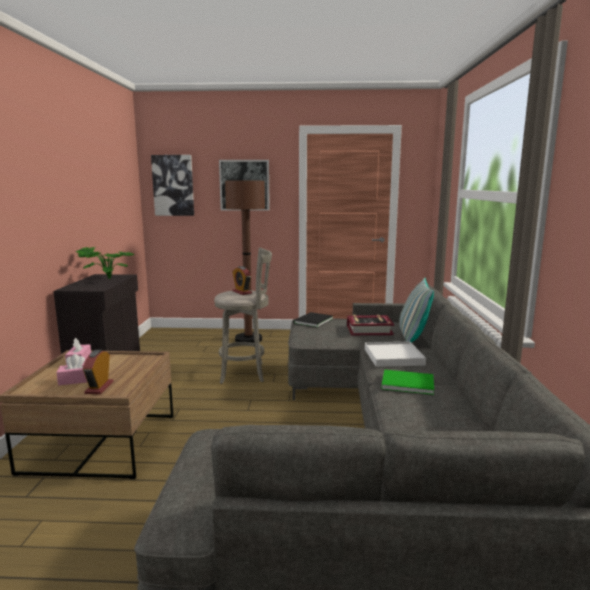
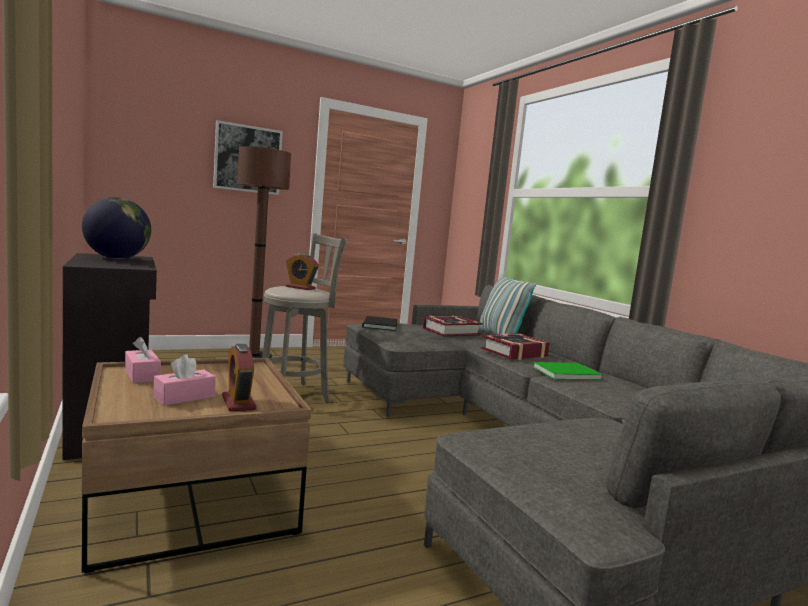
camera: 30 degrees left, 5 degrees down
potted plant [76,247,135,279] -> globe [82,197,151,259]
picture [151,155,194,216] -> none
white tray [365,341,426,367] -> book [481,333,550,360]

